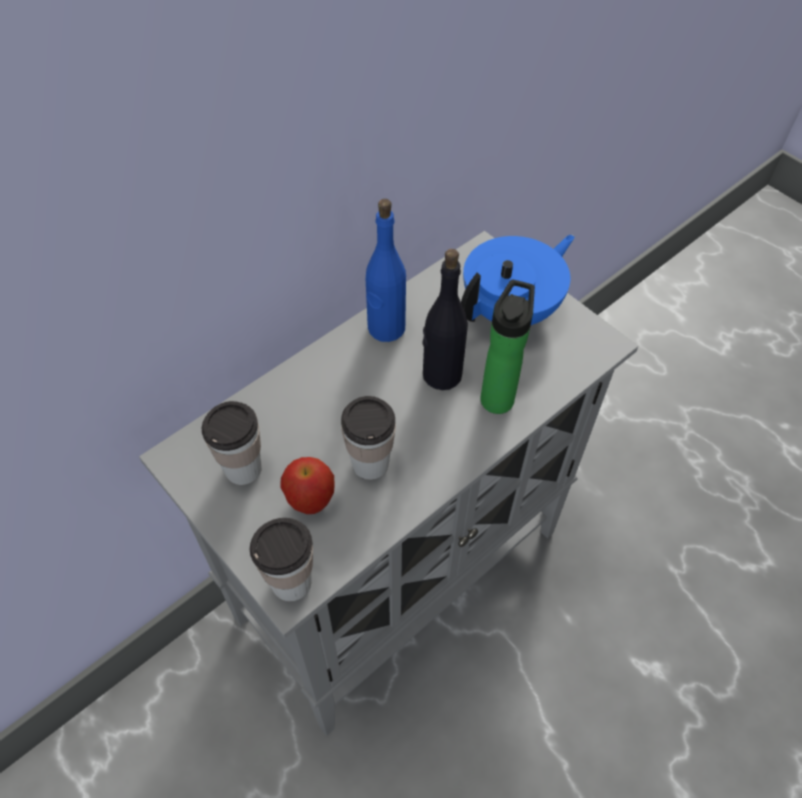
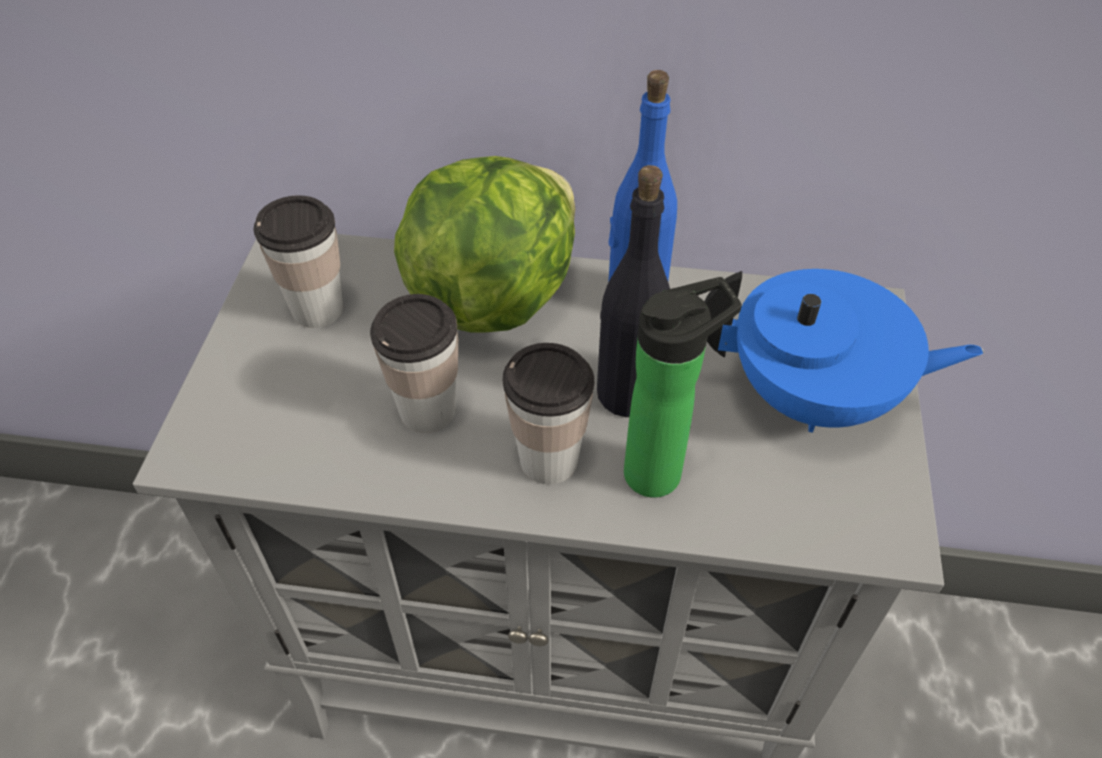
camera: 50 degrees right, 5 degrees down
cup [250,518,313,601] -> cup moved to [503,343,594,484]
apple [281,457,335,514] -> none
none -> lettuce [394,156,575,333]

